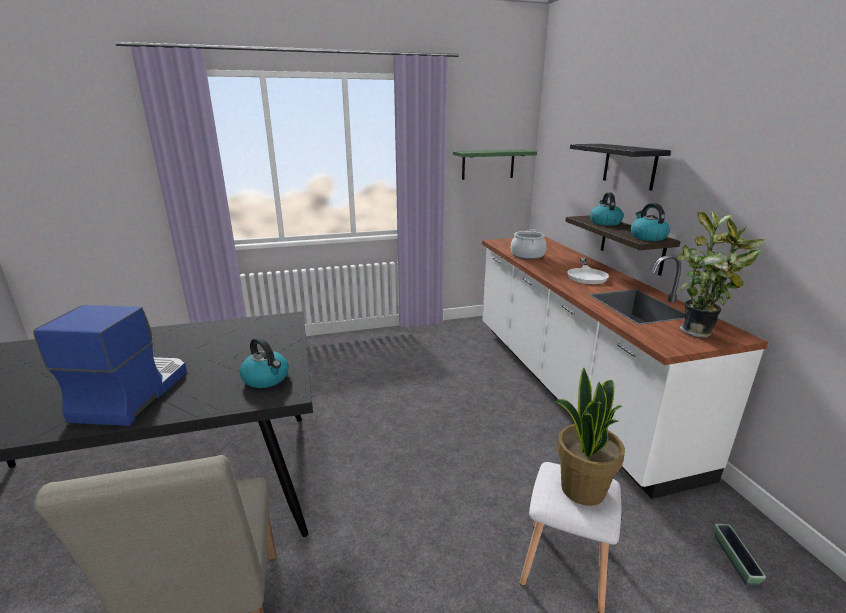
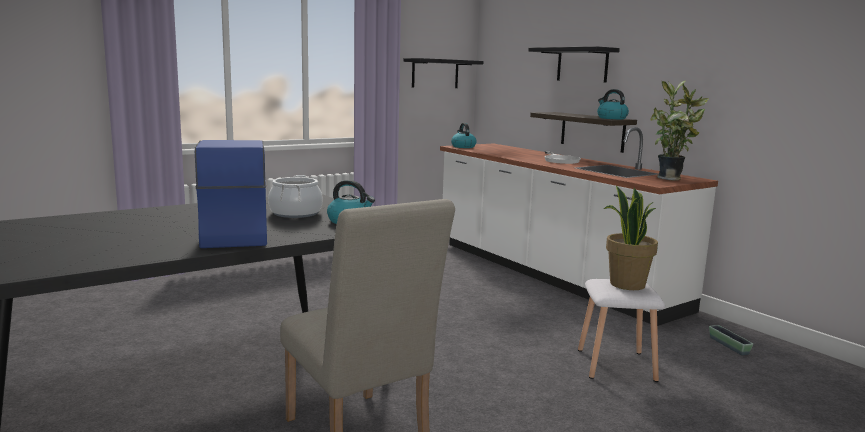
camera: 20 degrees left, 10 degrees down
green shelf [453,150,537,180] -> black shelf [404,58,483,88]
cooking pot [511,229,546,260] -> cooking pot moved to [268,175,323,218]
kettle [590,192,624,226] -> kettle moved to [451,123,477,148]

